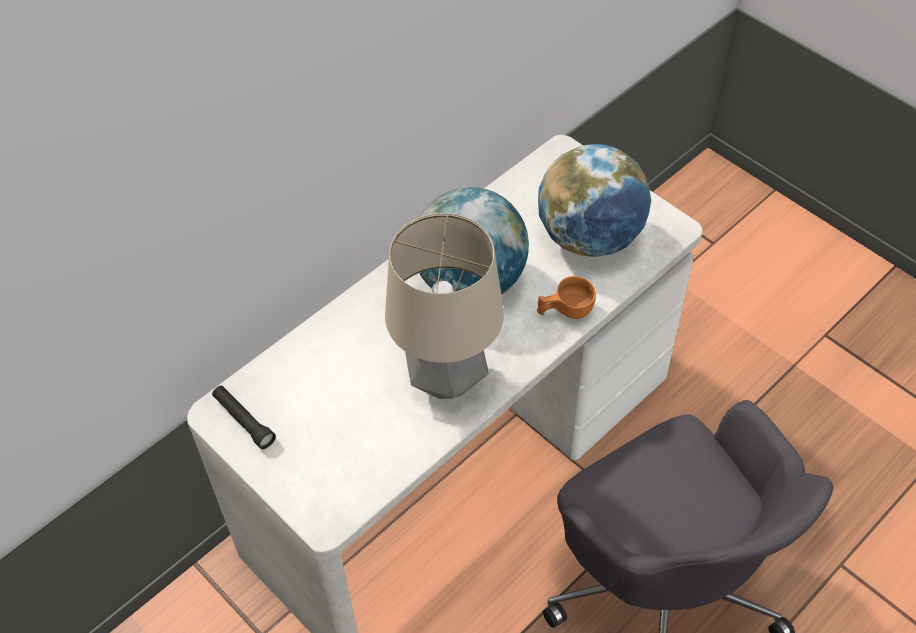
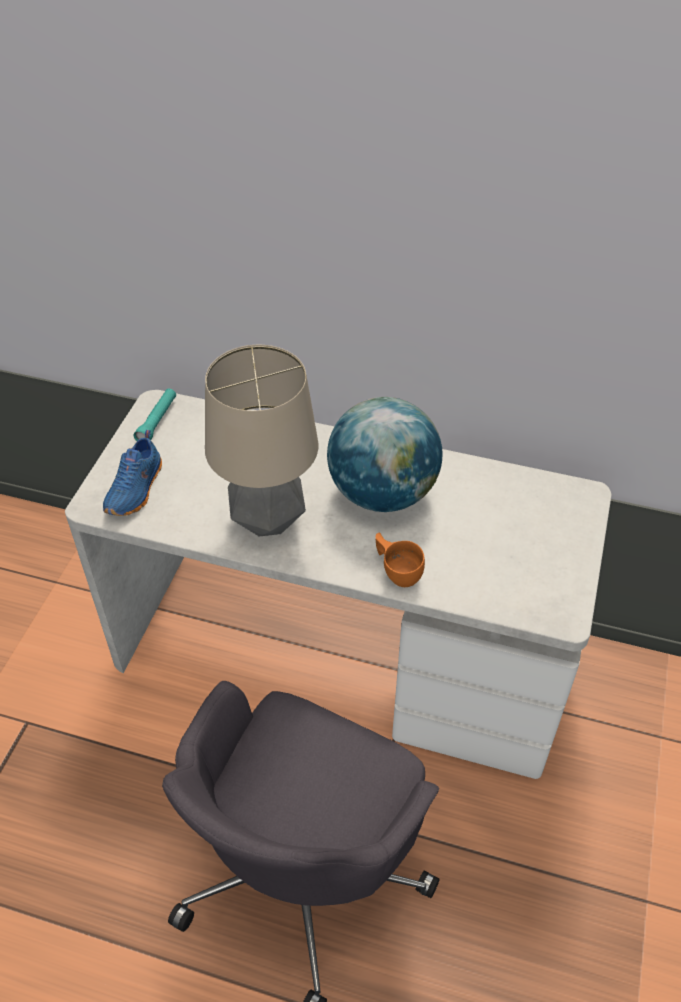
camera: 60 degrees right, 5 degrees down
black flashlight [212,386,276,449] -> turquoise flashlight [134,389,176,441]
globe [538,144,651,257] -> none
none -> blue shoe [103,430,162,516]

